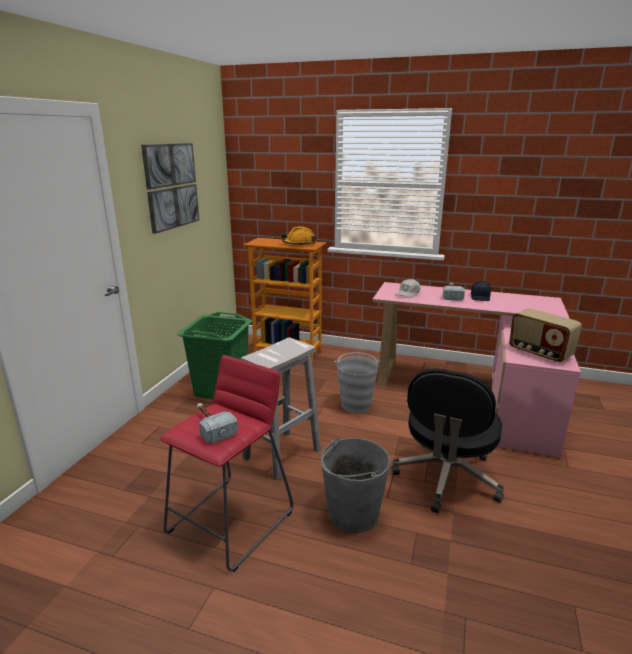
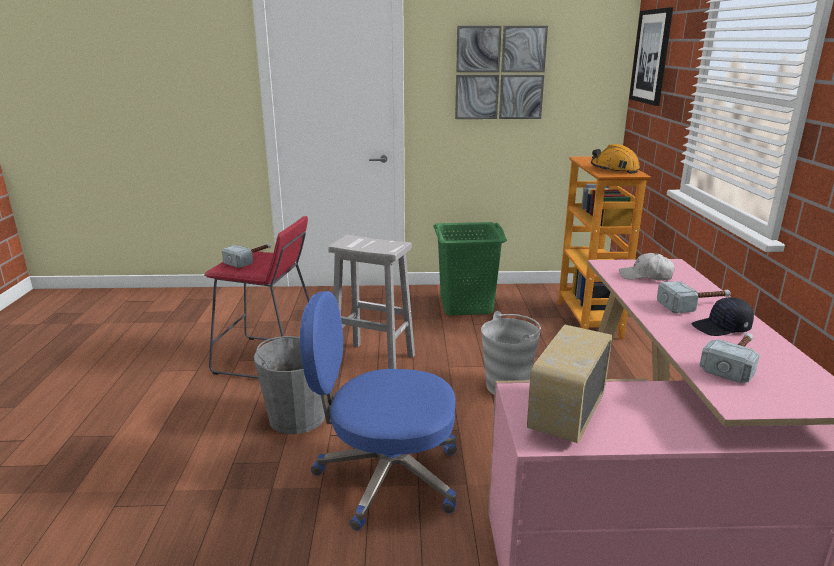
camera: 70 degrees right, 0 degrees up
black office chair [392,368,504,514] -> blue office chair [300,291,457,531]
none -> picture [629,7,673,106]
none -> hammer [699,333,760,383]

